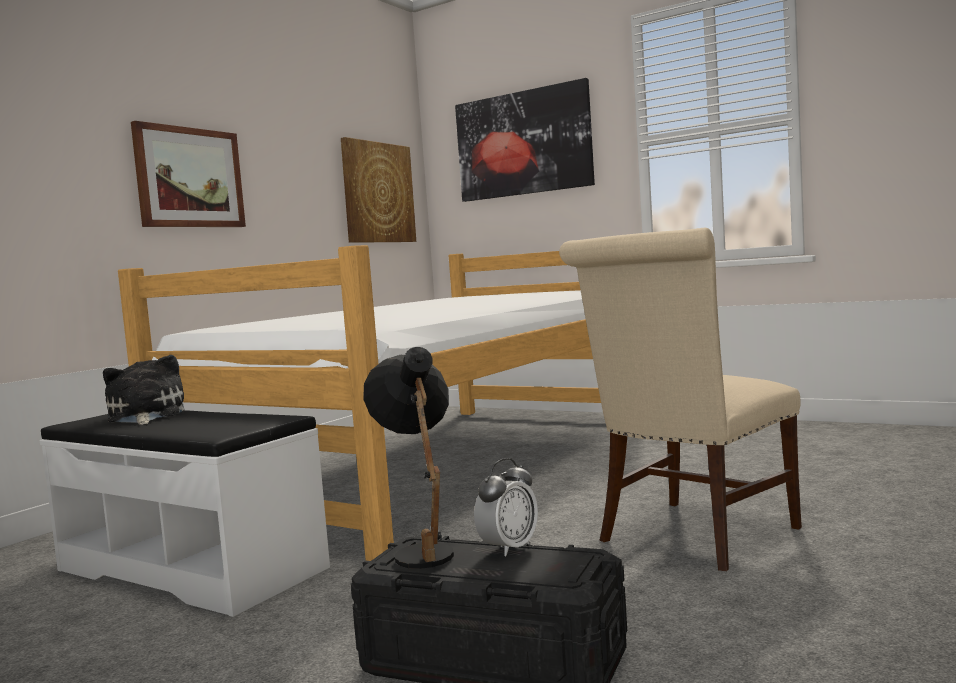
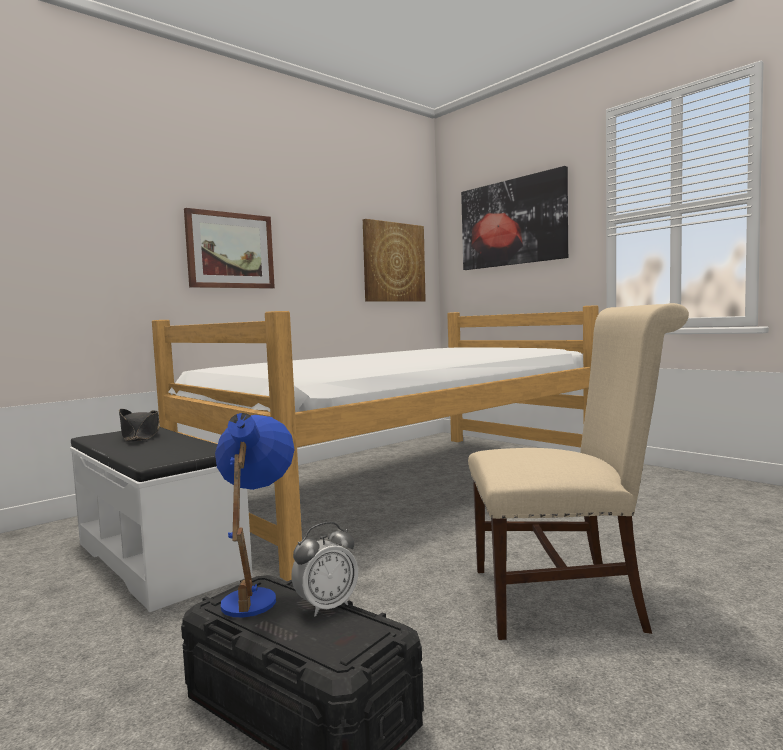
camera: 15 degrees right, 0 degrees up
plush toy [103,355,185,425] -> black hat [119,409,160,442]
black table lamp [363,347,454,569] -> blue table lamp [215,413,295,618]
beige chair [559,228,802,571] -> beige chair turned 150 degrees counterclockwise [468,303,689,640]

